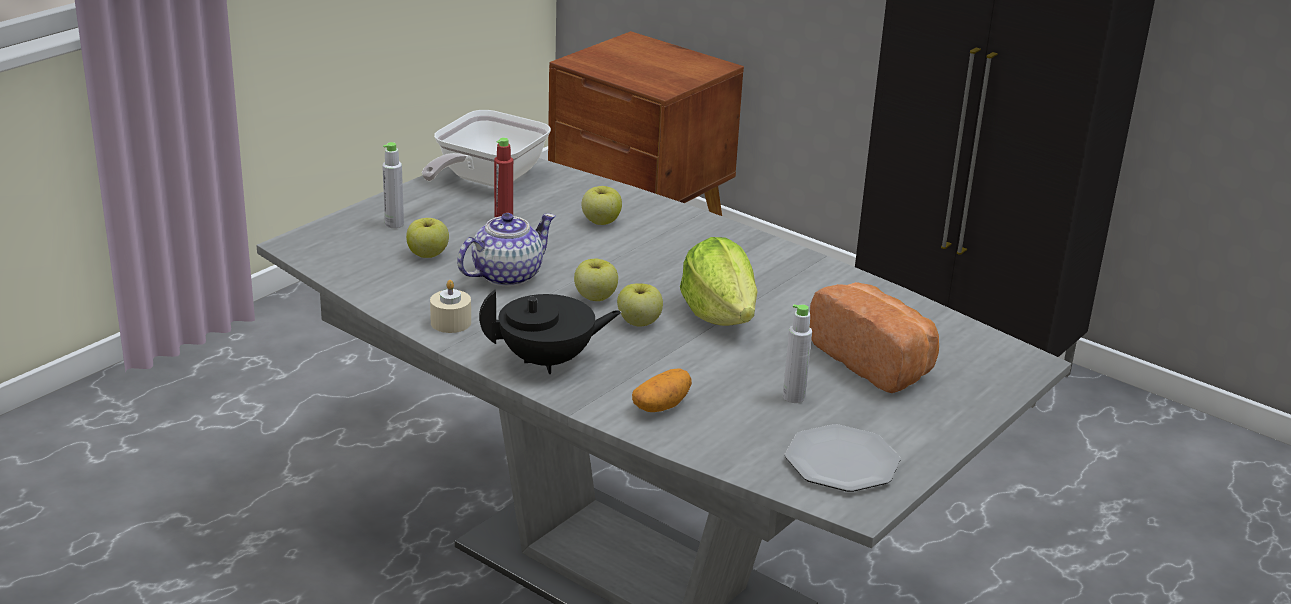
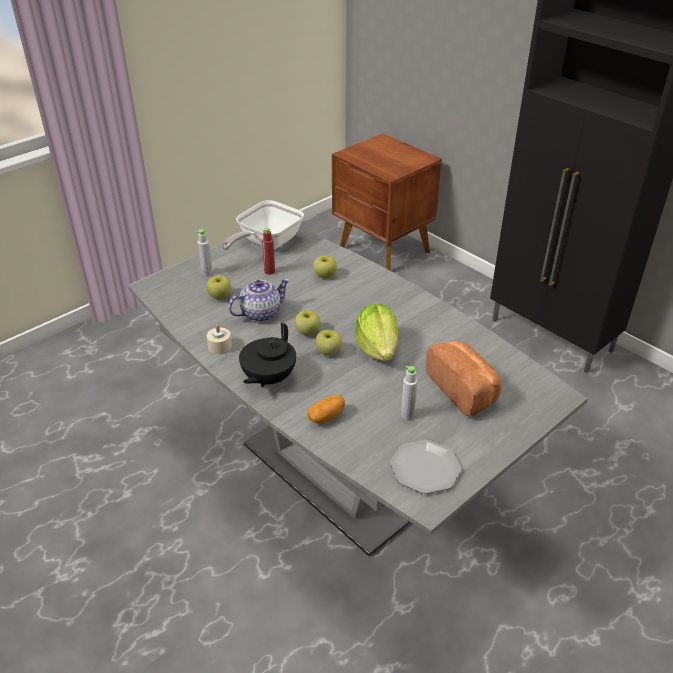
camera: 10 degrees right, 10 degrees up
black teapot [479,289,621,374] -> black teapot turned 120 degrees clockwise [239,323,296,387]

